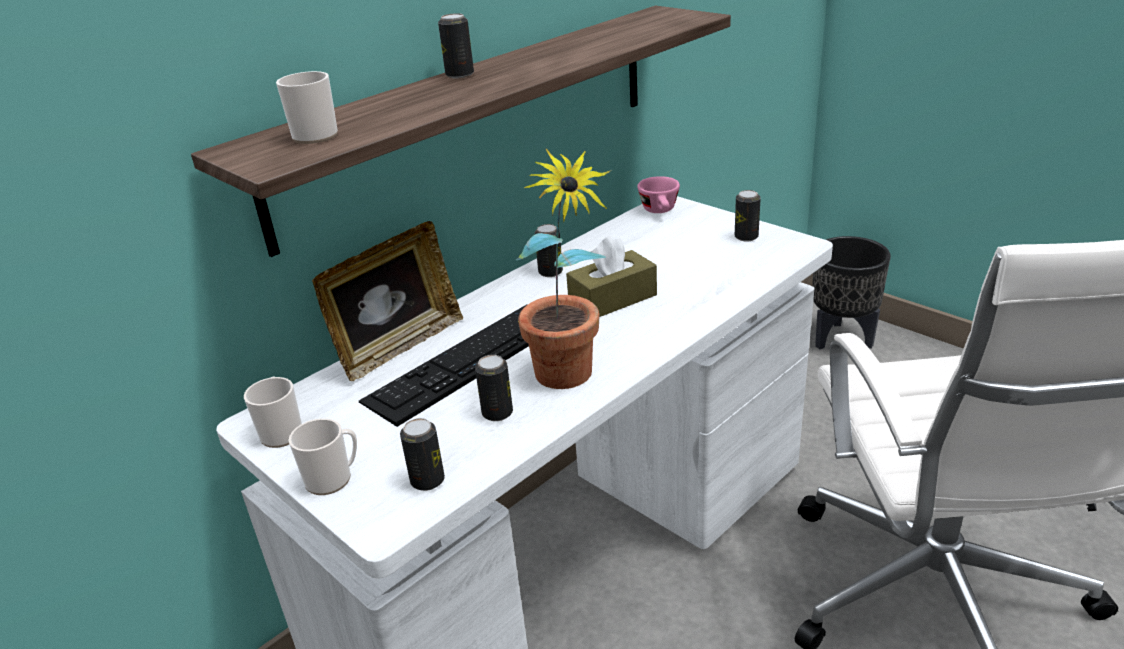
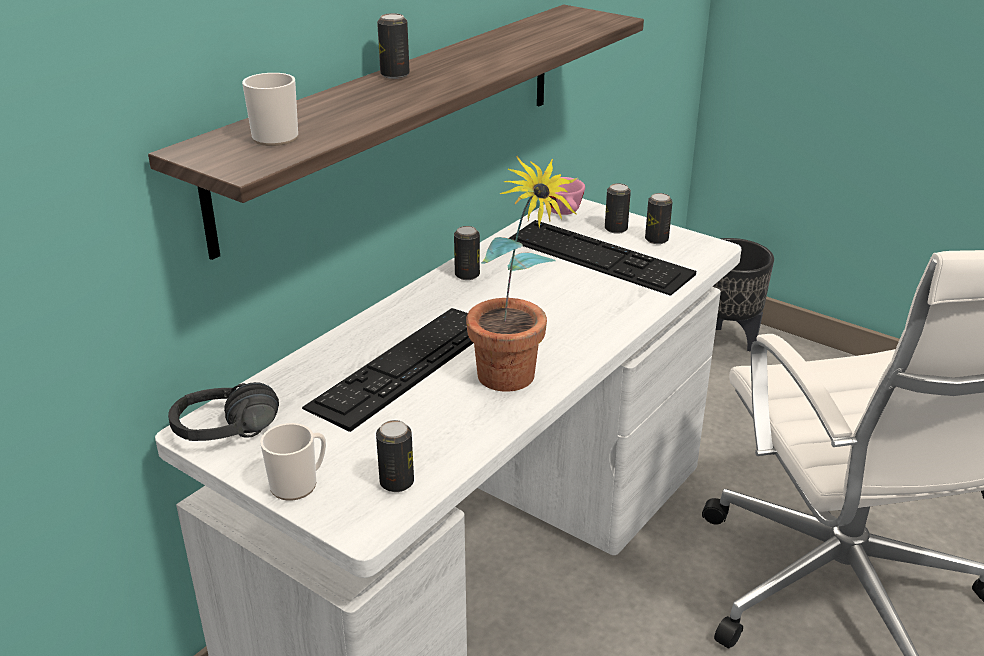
camera: 10 degrees left, 0 degrees up
mug [244,377,302,448] -> black headphones [168,382,279,441]
picture frame [312,221,463,381] -> none
can [475,355,513,421] -> can moved to [605,183,631,234]
brown tissue box [566,236,657,317] -> none
none -> keyboard [509,220,696,296]

